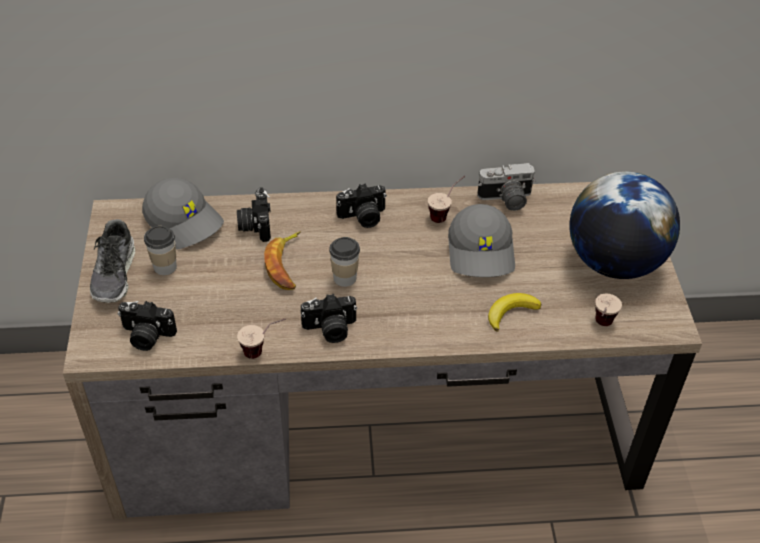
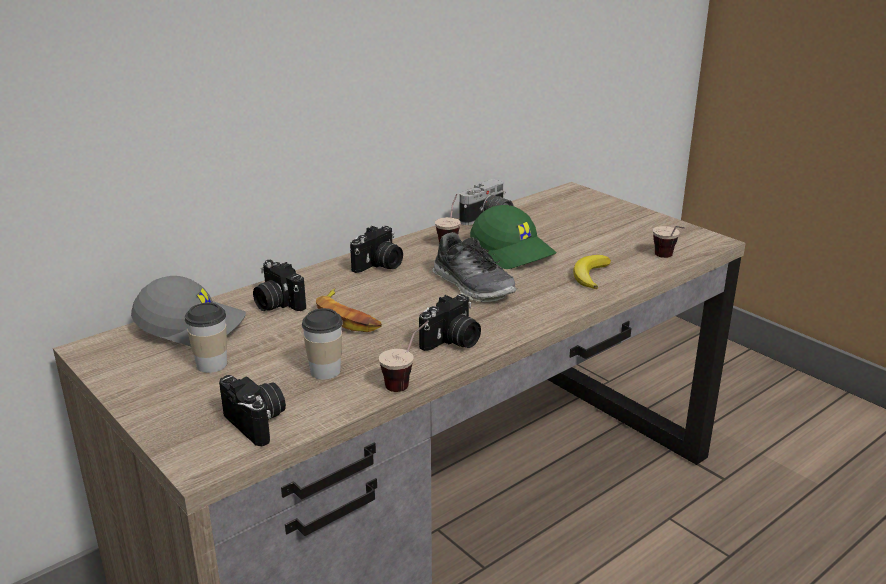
camera: 35 degrees left, 20 degrees down
shoe [90,219,135,303] -> shoe moved to [432,232,517,302]
camera [117,301,177,351] -> camera turned 105 degrees counterclockwise [219,375,286,446]
cup [329,237,360,287] -> cup moved to [302,308,343,380]
grey cap [448,204,515,277] -> green cap [470,205,557,269]
globe [570,171,680,279] -> none

